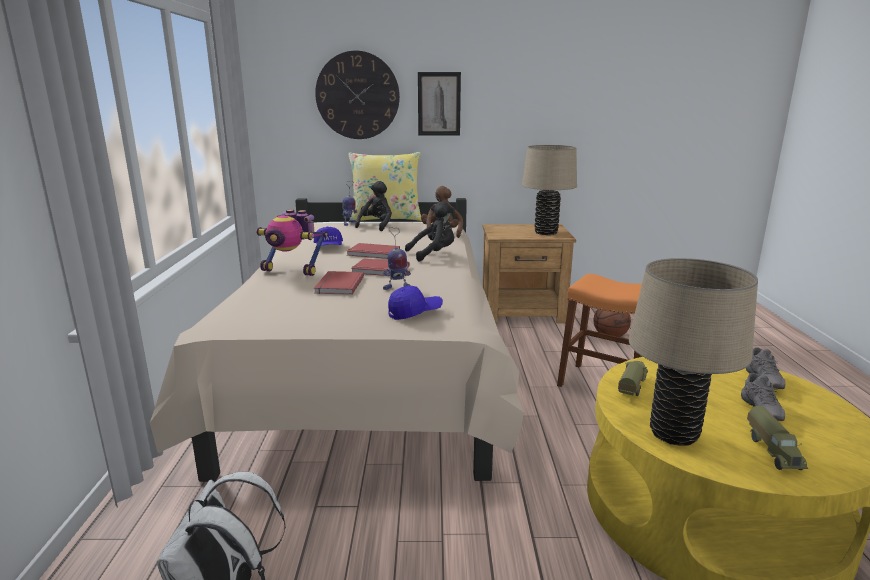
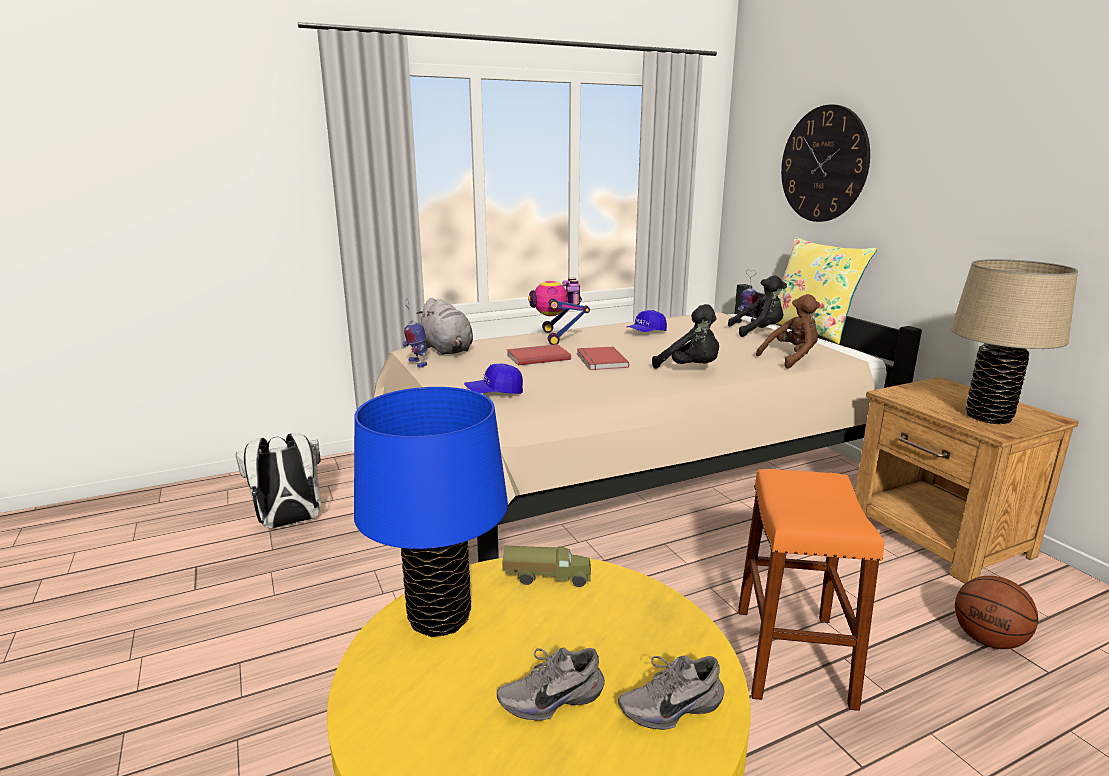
camera: 65 degrees right, 0 degrees up
red book [347,243,400,259] -> none
toy robot [383,227,411,290] -> toy robot moved to [403,298,427,368]
blue cap [388,286,443,320] -> blue cap turned 120 degrees clockwise [464,364,523,394]
picture [418,72,461,136] -> none
beige table lamp [629,258,758,446] -> blue table lamp [354,387,508,637]
toy truck [747,406,808,470] -> none
none -> grey plush toy [416,298,473,356]

